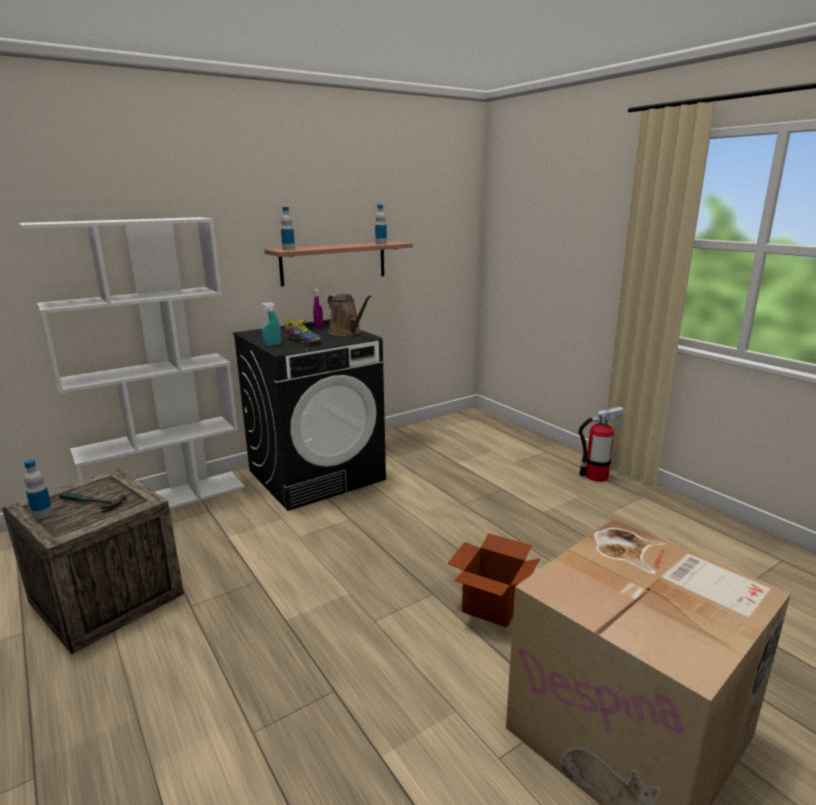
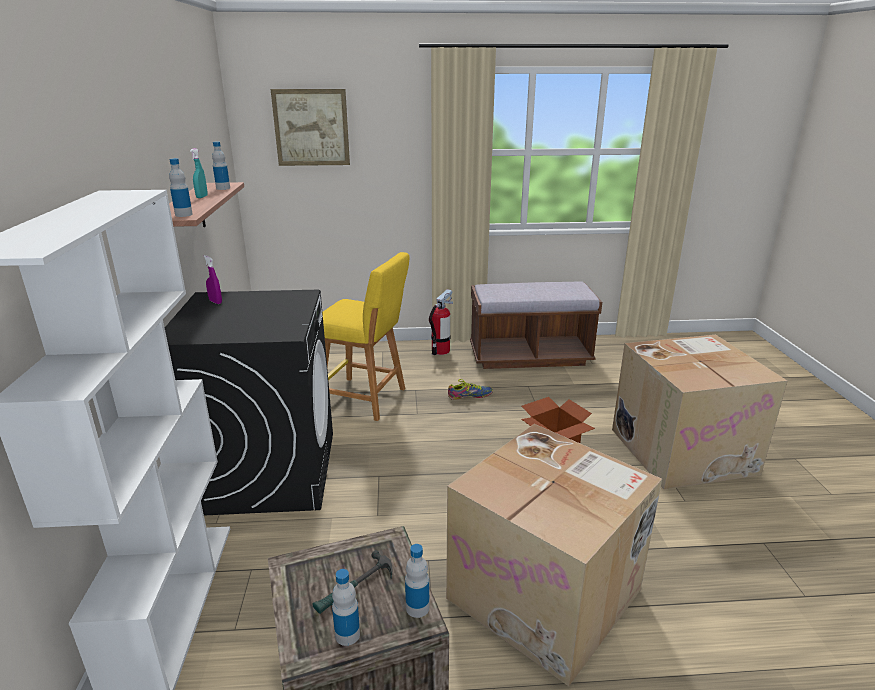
camera: 60 degrees left, 5 degrees up
turquoise spray bottle [261,302,281,346] -> turquoise spray bottle moved to [190,148,208,198]
shoe [283,319,321,344] -> shoe moved to [448,379,493,400]
brown watering can [328,294,372,336] -> none
none -> picture [271,89,350,166]
none -> yellow stool [322,252,410,421]
none -> bottle [405,544,429,618]
none -> cardboard box [446,424,662,687]
none -> brown bench [470,281,602,369]

